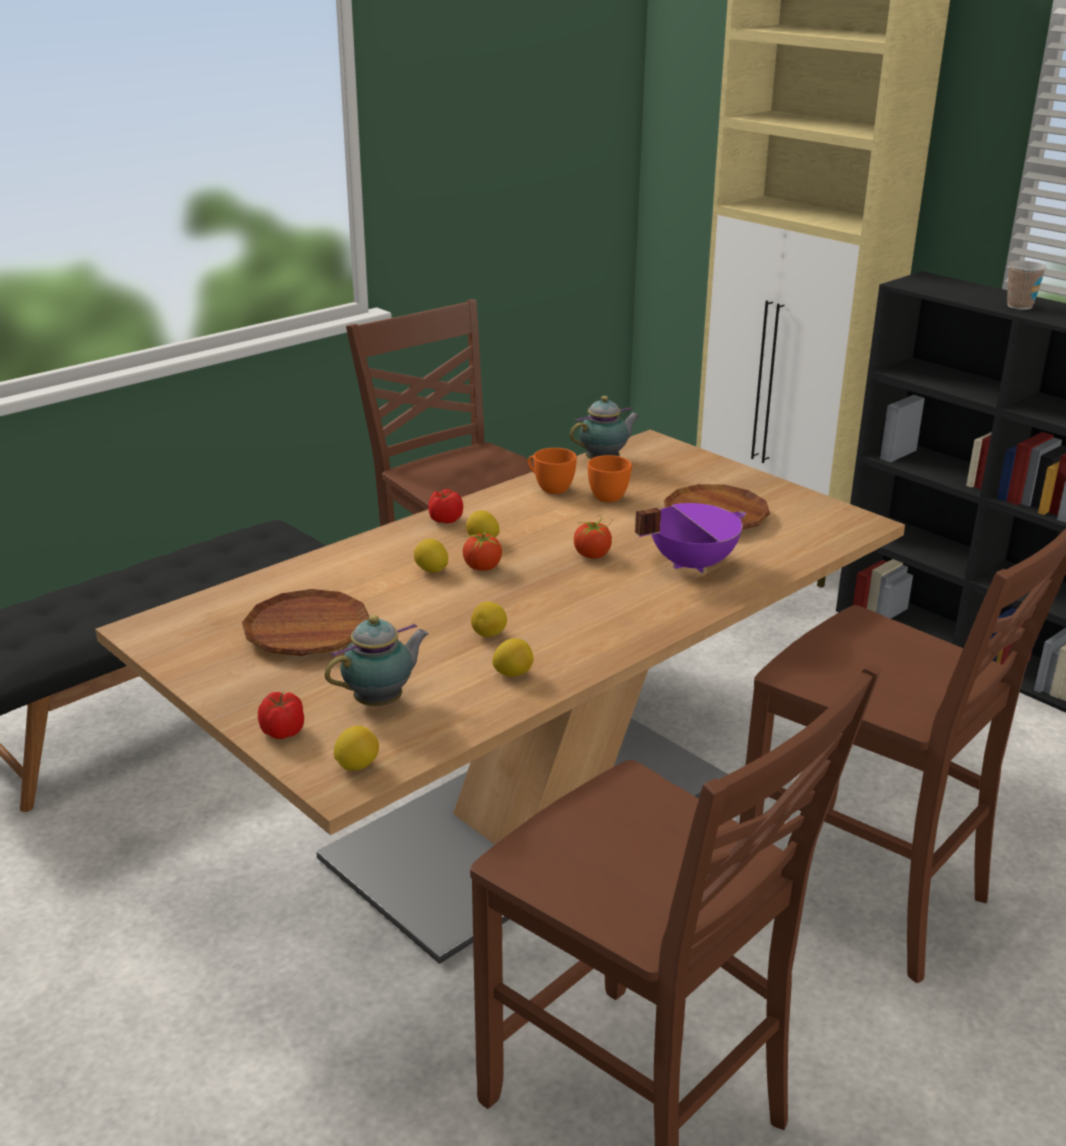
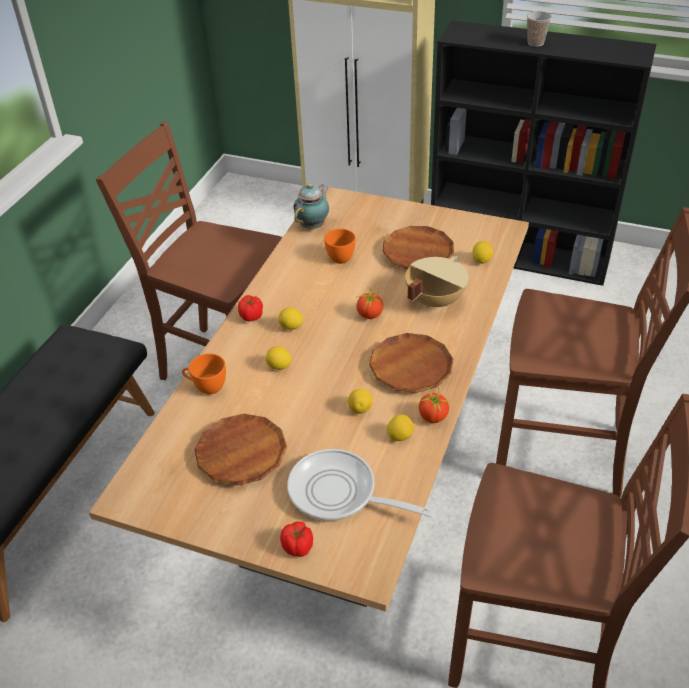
camera: 25 degrees left, 15 degrees up
teapot [325,615,429,706] -> frying pan [288,449,434,521]
lemon [334,726,379,771] -> lemon moved to [472,241,493,264]
tomato [463,526,502,571] -> tomato moved to [419,387,449,423]
orange cup [528,448,577,494] -> orange cup moved to [182,353,226,394]
purple cooking pot [635,503,746,574] -> beige cooking pot [405,256,468,308]
none -> brown plate [369,333,453,393]

